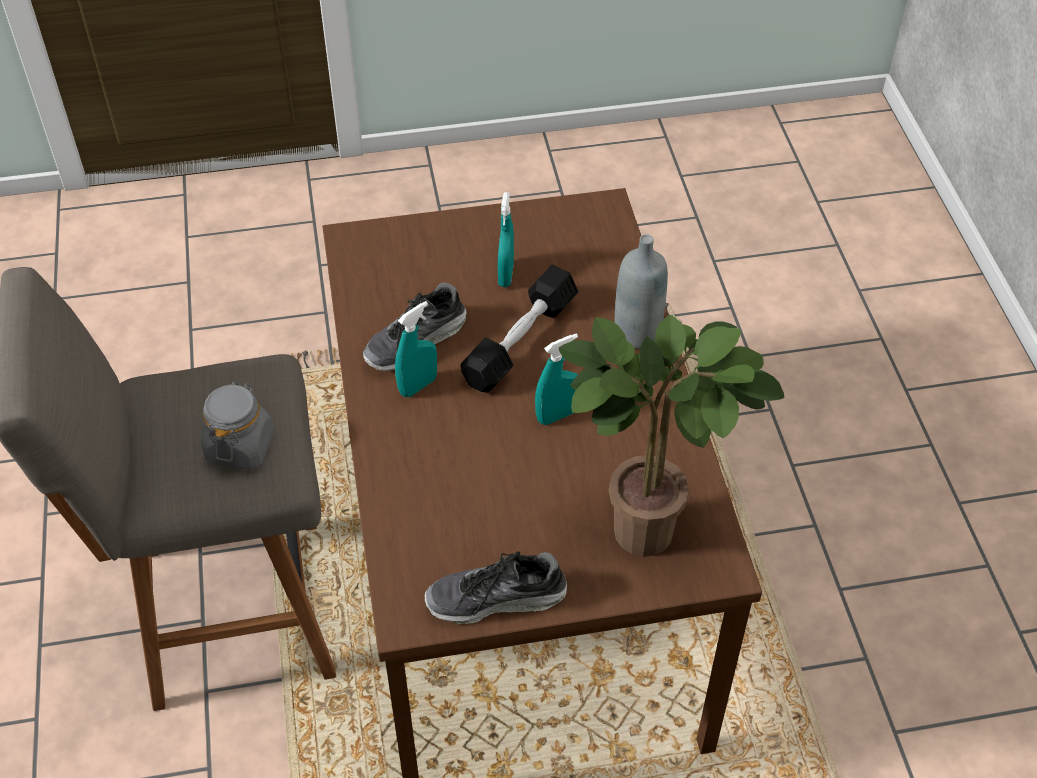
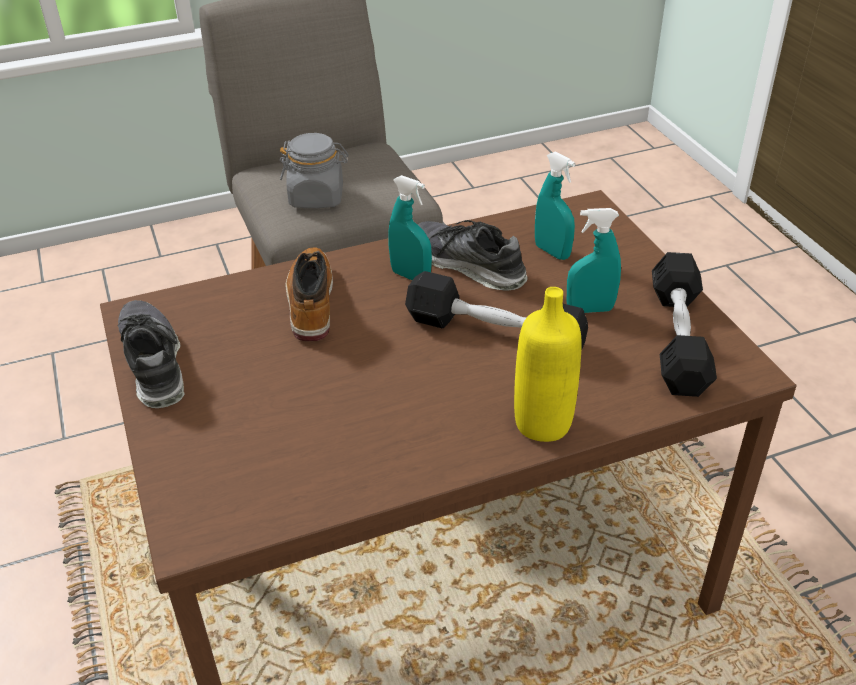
camera: 80 degrees right, 10 degrees down
turquoise spray bottle [535,333,578,425] -> turquoise spray bottle moved to [535,152,576,260]
potted plant [559,315,785,557] -> none
grey bottle [615,234,668,349] -> yellow bottle [514,287,582,442]
none -> boot [285,248,333,341]
none -> black dumbbell [652,252,717,397]

